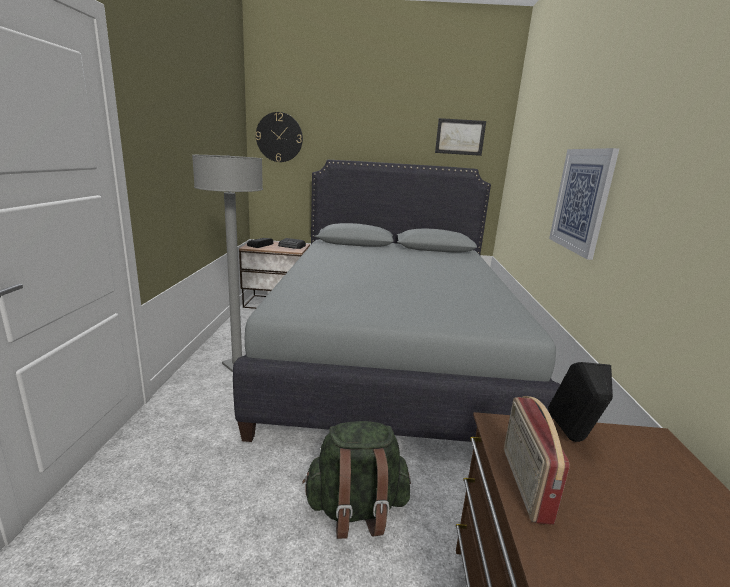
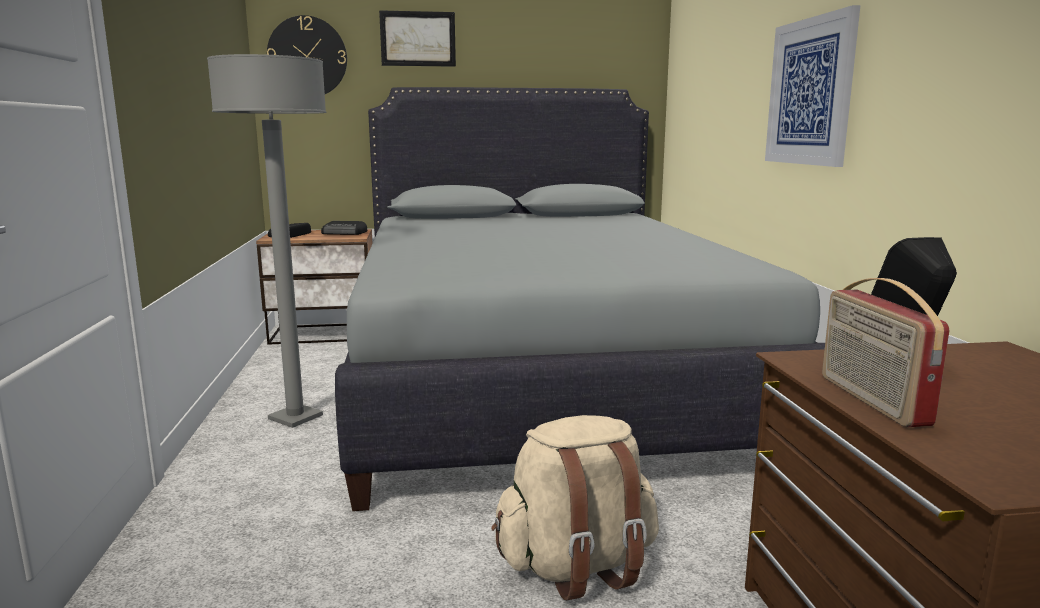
camera: 10 degrees left, 5 degrees down
green backpack [302,421,411,539] -> beige backpack [491,415,659,600]
picture [435,118,486,156] -> picture moved to [379,10,456,67]

